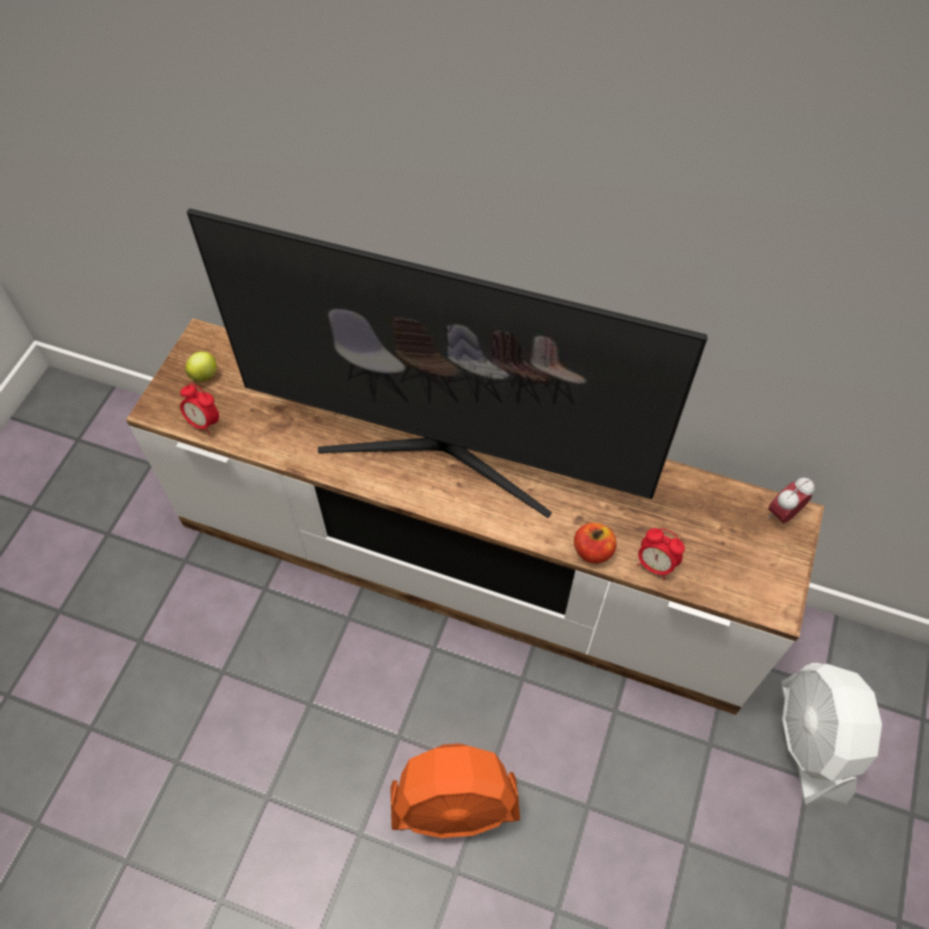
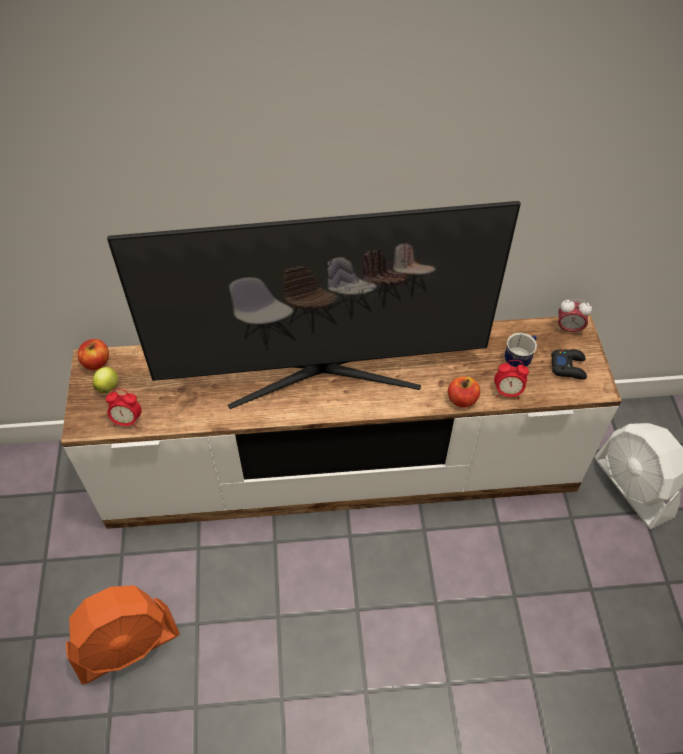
camera: 25 degrees left, 5 degrees down
orange fan [390,743,520,838] -> orange fan moved to [66,585,180,685]
alarm clock [767,478,814,524] -> alarm clock turned 105 degrees counterclockwise [558,299,592,334]
none -> apple [78,339,109,370]
none -> mug [504,333,537,367]
none -> black game controller [551,349,587,380]

